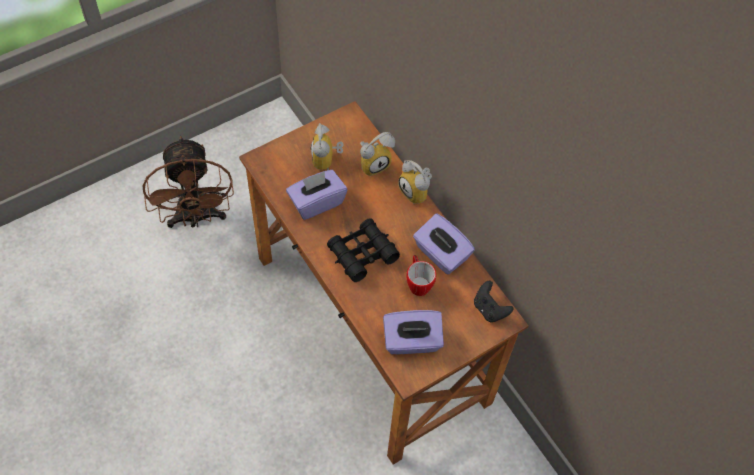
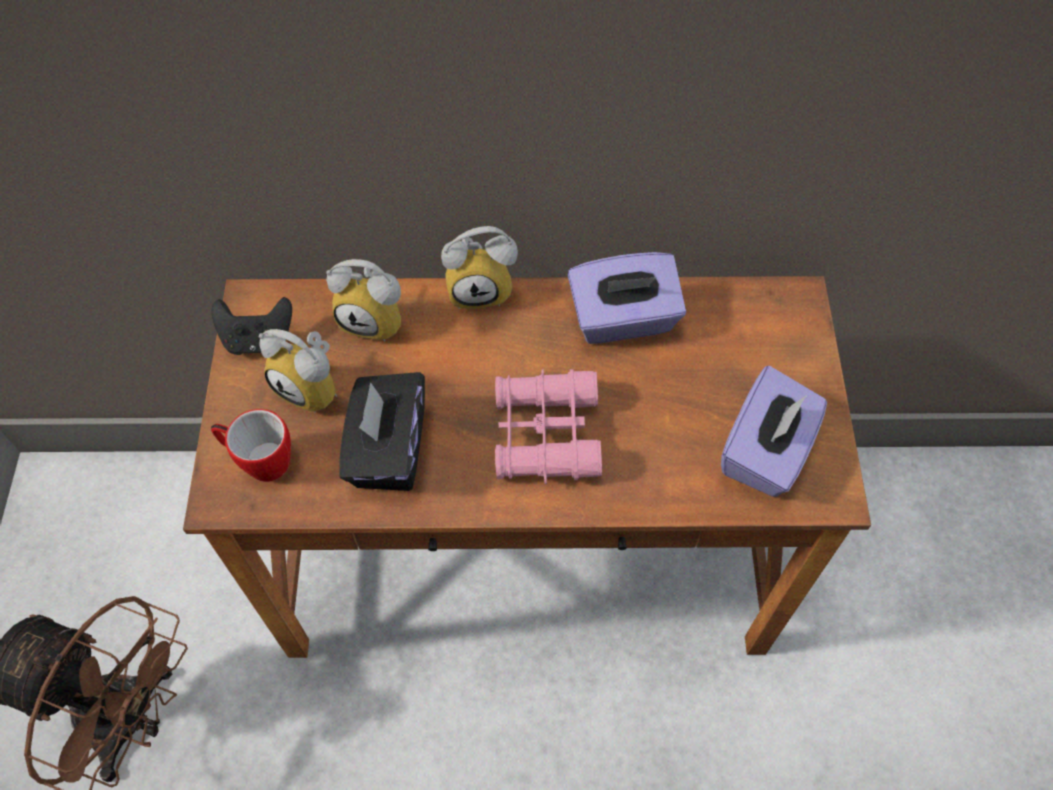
camera: 55 degrees left, 0 degrees up
purple tissue box [286,170,347,220] -> black tissue box [340,372,425,491]
black binoculars [327,218,400,282] -> pink binoculars [495,369,602,484]
alarm clock [360,132,395,176] -> alarm clock turned 105 degrees clockwise [326,259,401,342]
mug [406,255,436,296] -> mug moved to [211,409,291,482]
black game controller [474,281,513,322] -> black game controller moved to [211,297,292,355]

